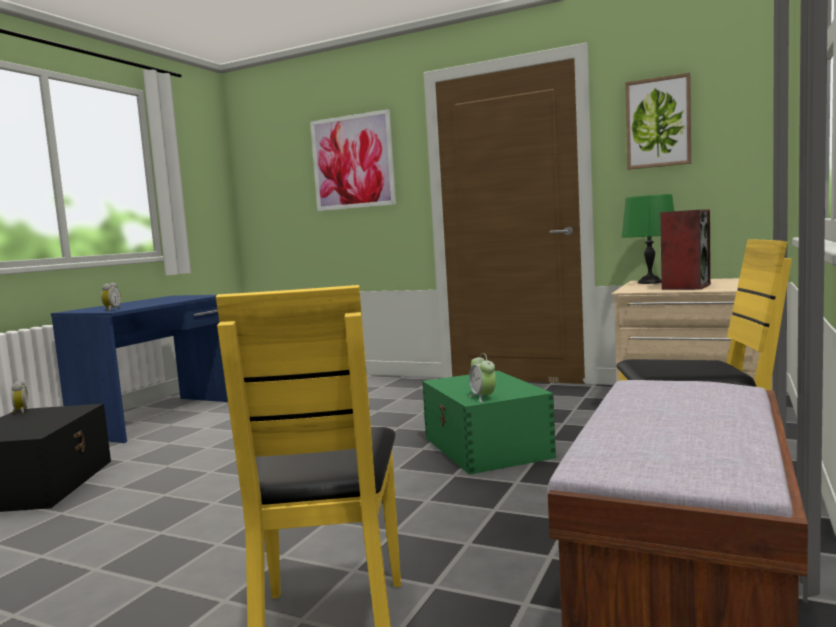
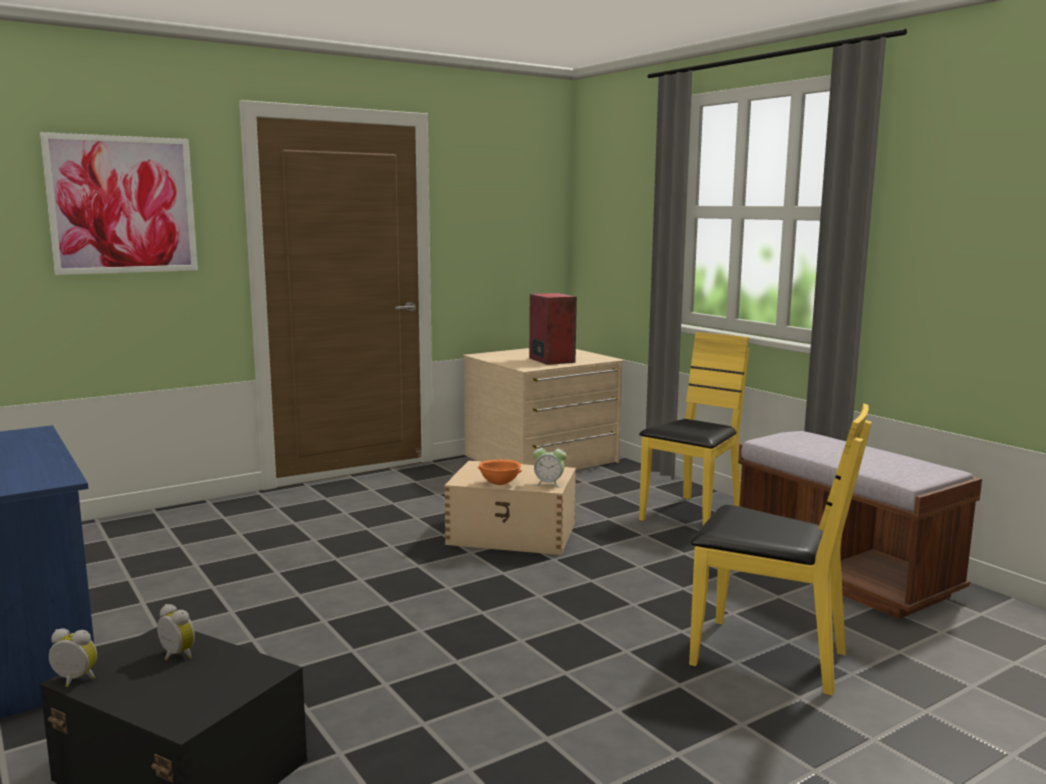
camera: 60 degrees left, 5 degrees up
alarm clock [101,283,121,311] -> alarm clock moved to [157,604,195,660]
green storage box [422,371,556,475] -> beige storage box [444,460,576,555]
green table lamp [621,194,674,284] -> none
picture [625,73,691,170] -> none
none -> orange bowl [478,460,522,485]

